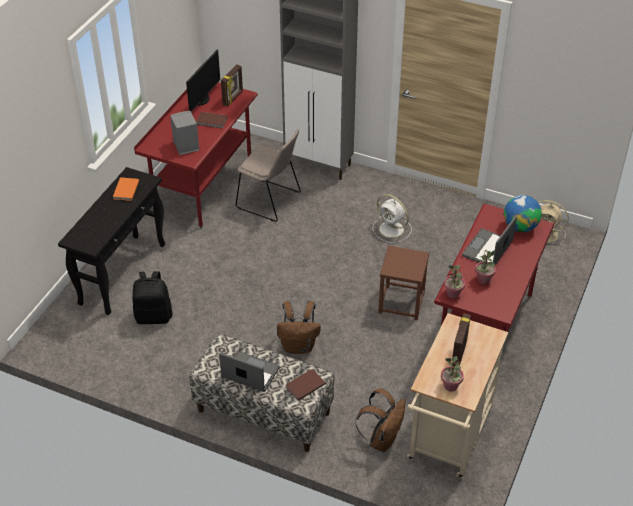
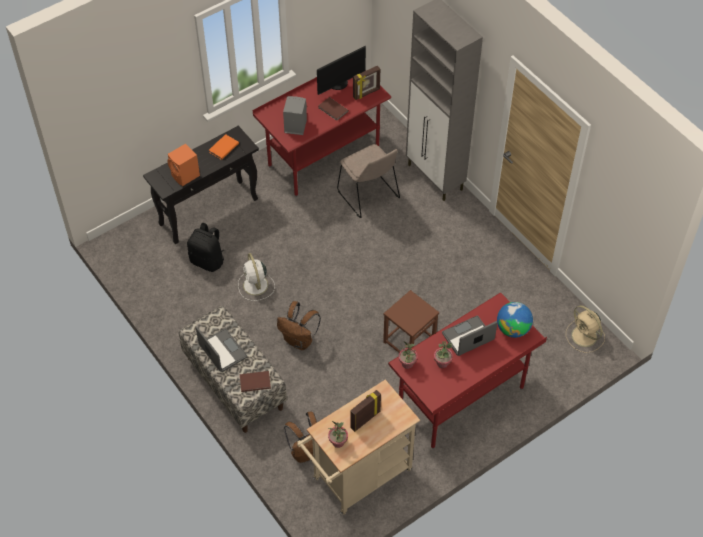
camera: 30 degrees right, 10 degrees up
white fan [372,194,412,243] -> white fan moved to [238,253,275,301]
none -> orange speaker [167,144,200,186]

